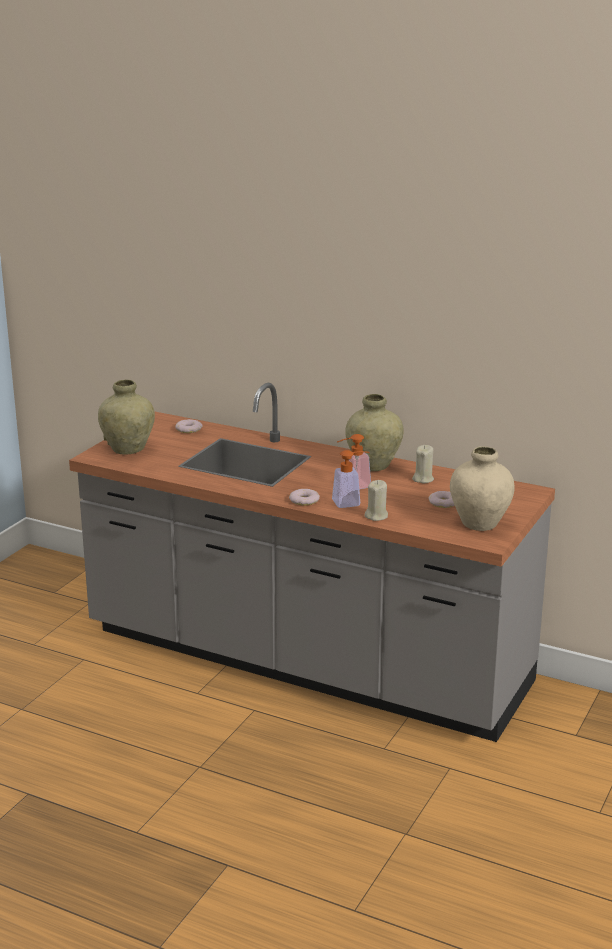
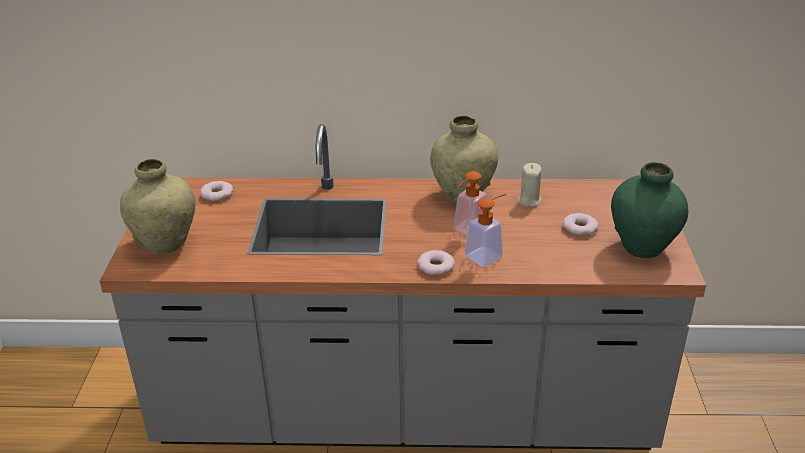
camera: 25 degrees left, 10 degrees up
beige candle [364,480,388,521] -> none
beige vase [450,446,515,531] -> green vase [611,162,688,258]

